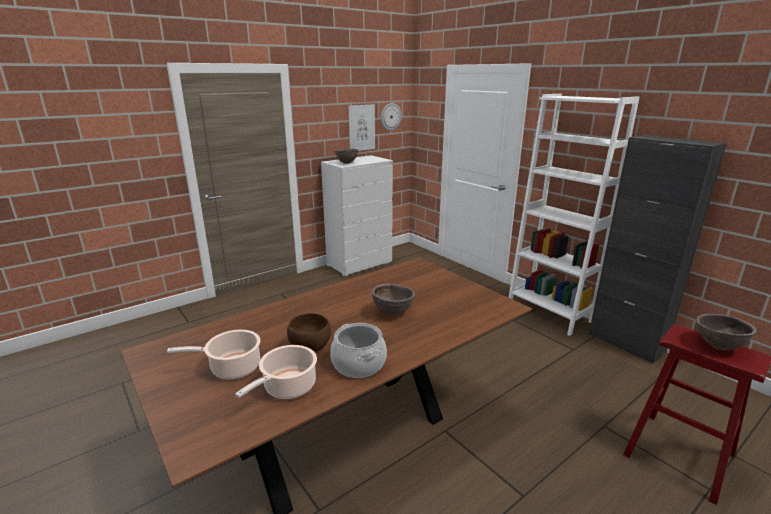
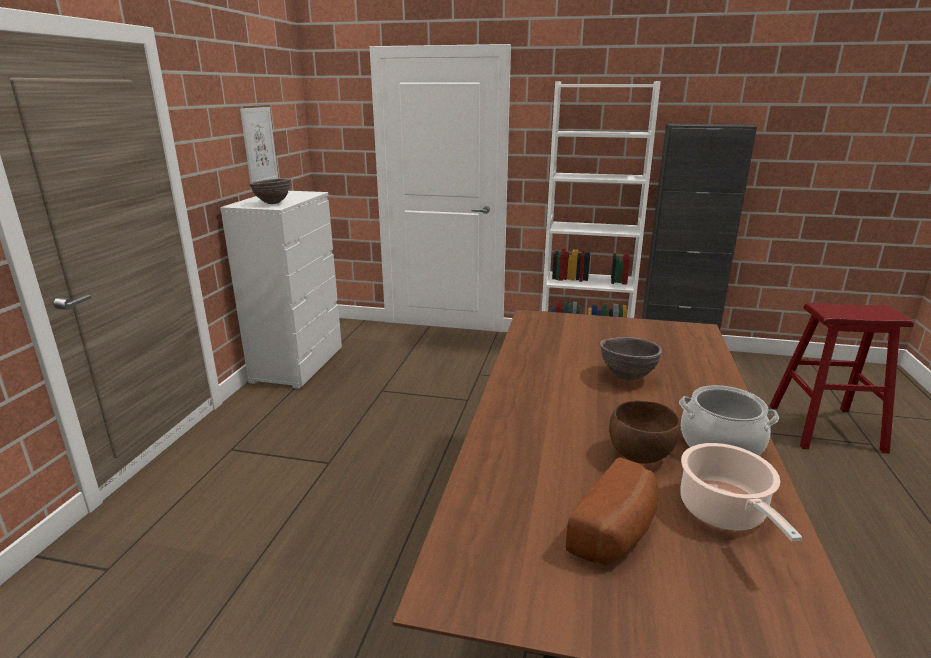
camera: 40 degrees left, 0 degrees up
cooking pot [167,330,261,379] -> bread [566,457,659,565]
wall clock [381,103,402,131] -> none
brown bowl [696,314,757,351] -> none

